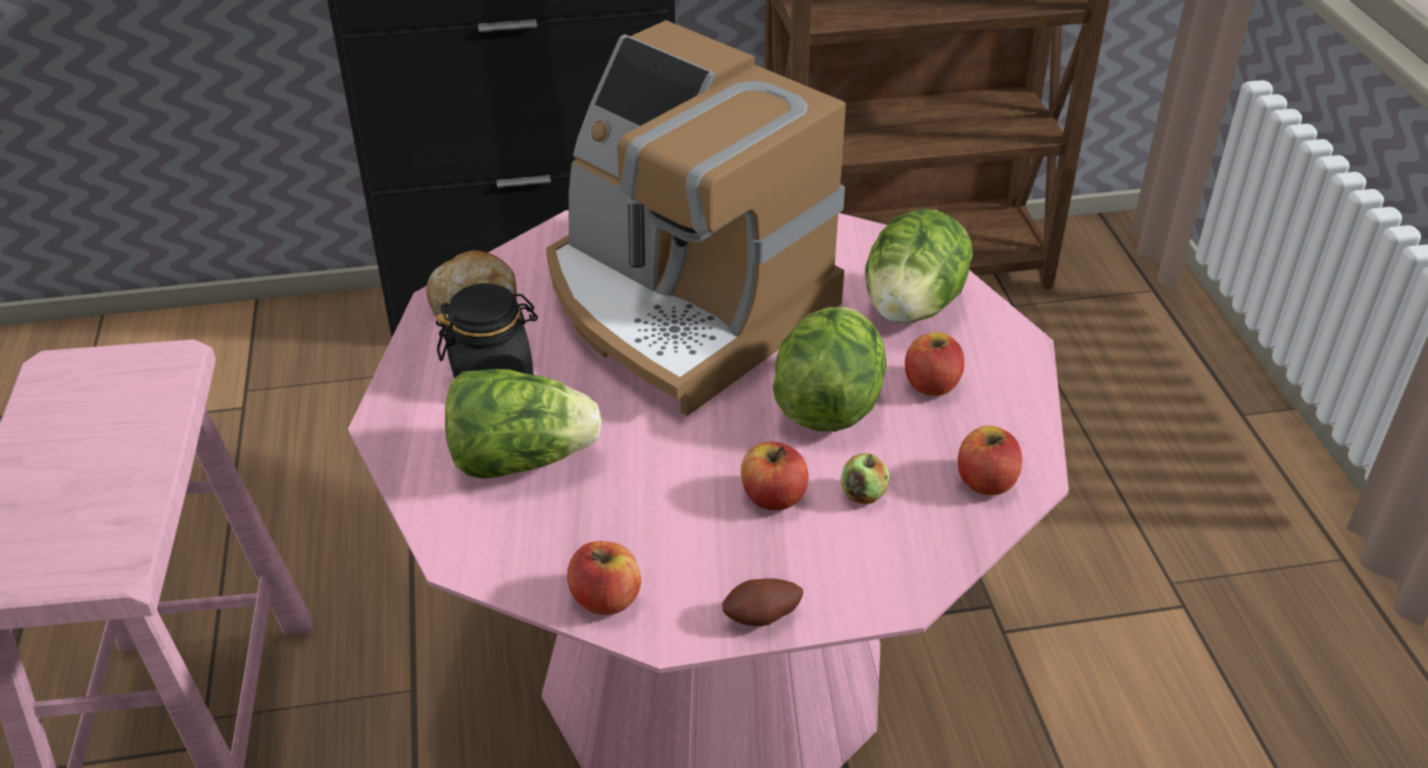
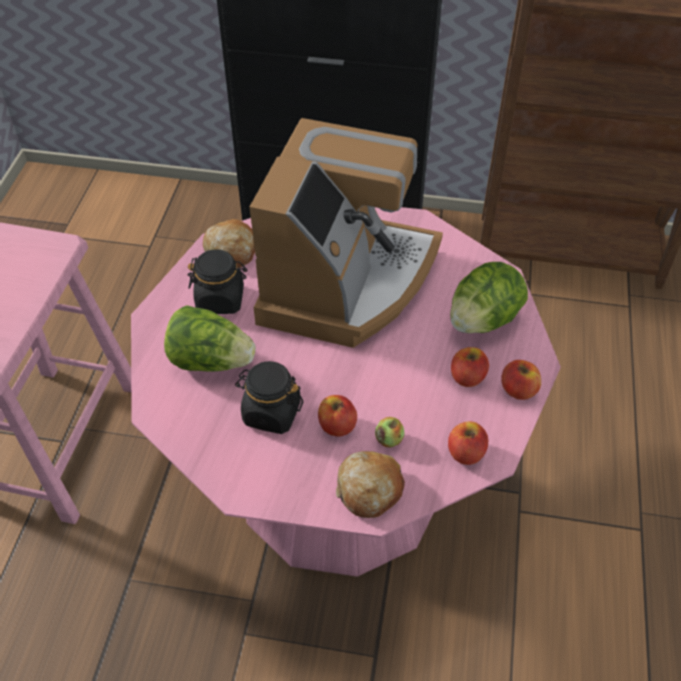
camera: 20 degrees right, 10 degrees up
coffee machine [546,20,846,416] -> coffee machine turned 135 degrees counterclockwise [249,118,443,348]
apple [567,541,641,615] -> apple moved to [501,360,541,400]
potato [722,578,803,626] -> none
lettuce [772,307,887,432] -> none
none -> black jar [235,361,303,434]
none -> bread [336,451,405,518]

